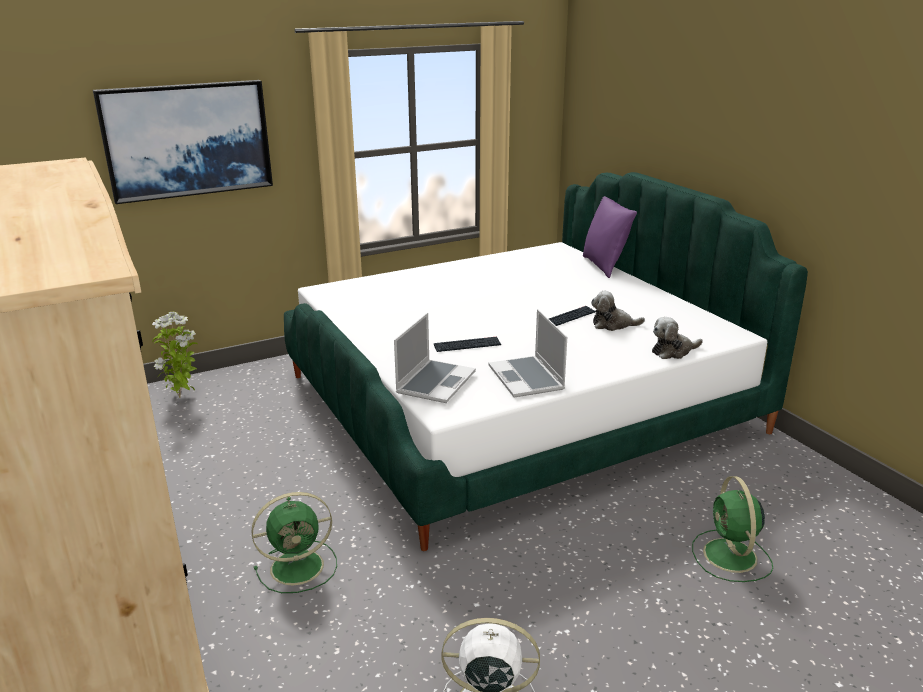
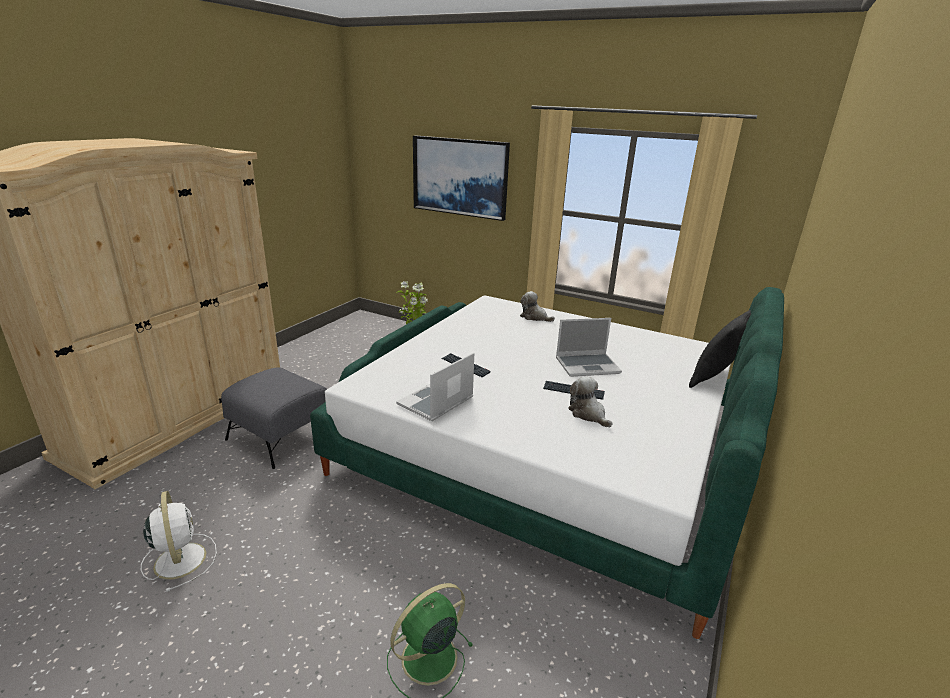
camera: 55 degrees right, 0 degrees up
green fan [251,492,337,593] -> grey ottoman [221,367,327,469]
laptop [394,313,476,403] -> laptop moved to [556,318,622,377]
purple pillow [583,196,637,278] -> black pillow [689,310,751,388]
plush toy [652,317,703,359] -> plush toy moved to [520,291,555,322]

